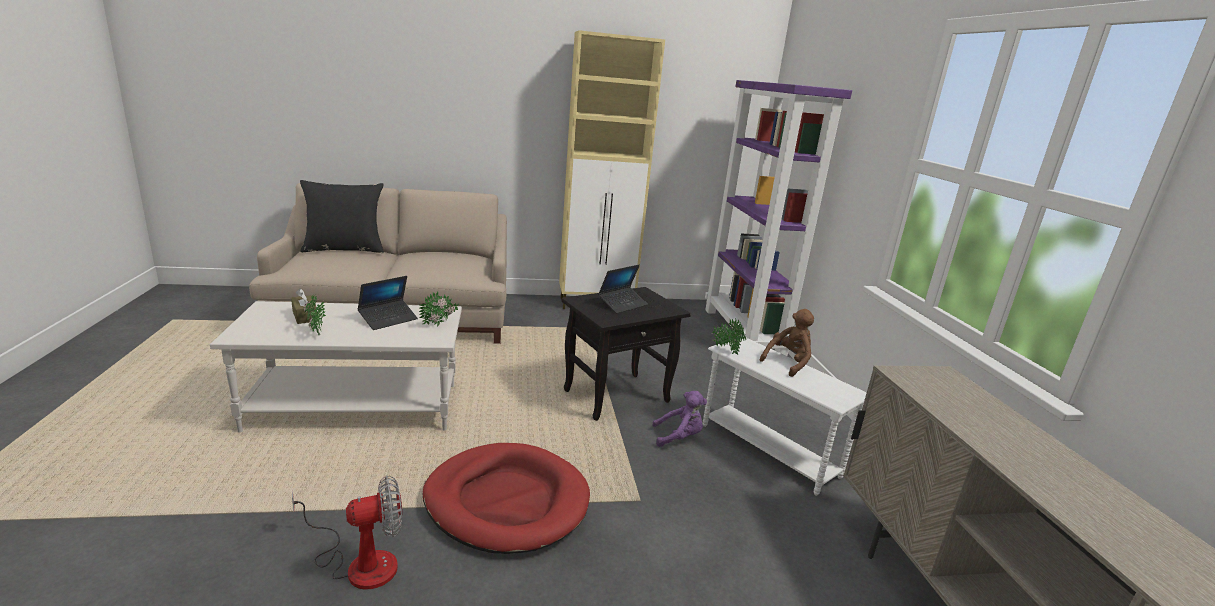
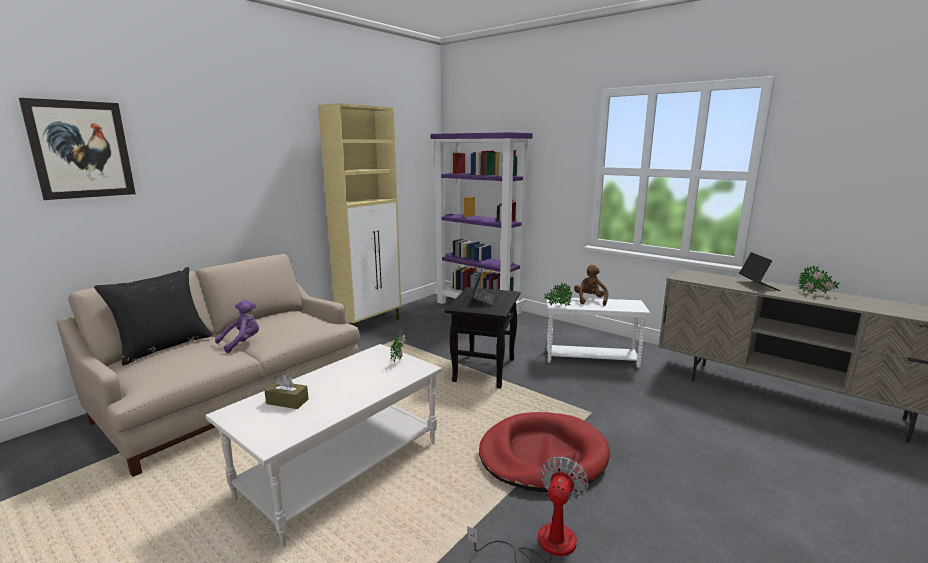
camera: 40 degrees left, 5 degrees down
potted plant [304,295,326,335] -> potted plant moved to [799,265,839,294]
laptop [357,276,418,330] -> laptop moved to [739,252,781,291]
purple plush toy [652,391,707,447] -> purple plush toy moved to [215,300,259,353]
none -> picture [19,98,136,200]

